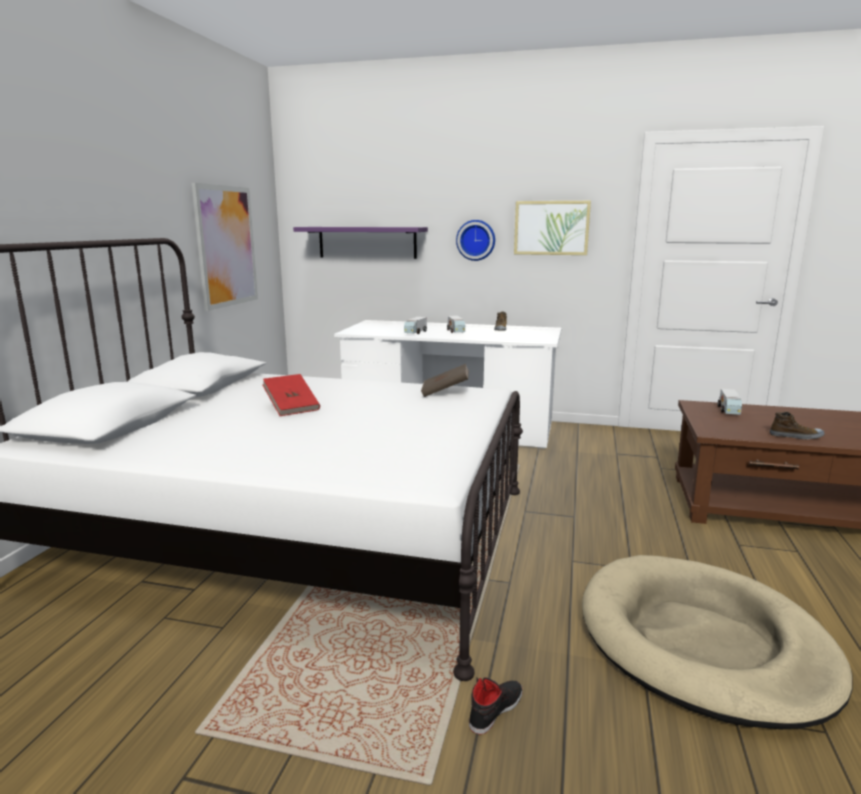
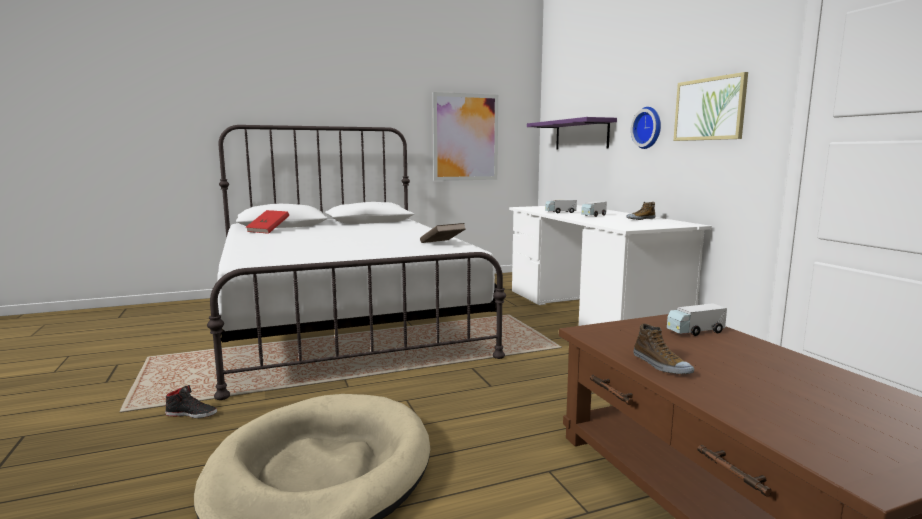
camera: 55 degrees right, 5 degrees down
red book [263,374,320,416] -> red book moved to [246,210,289,234]

